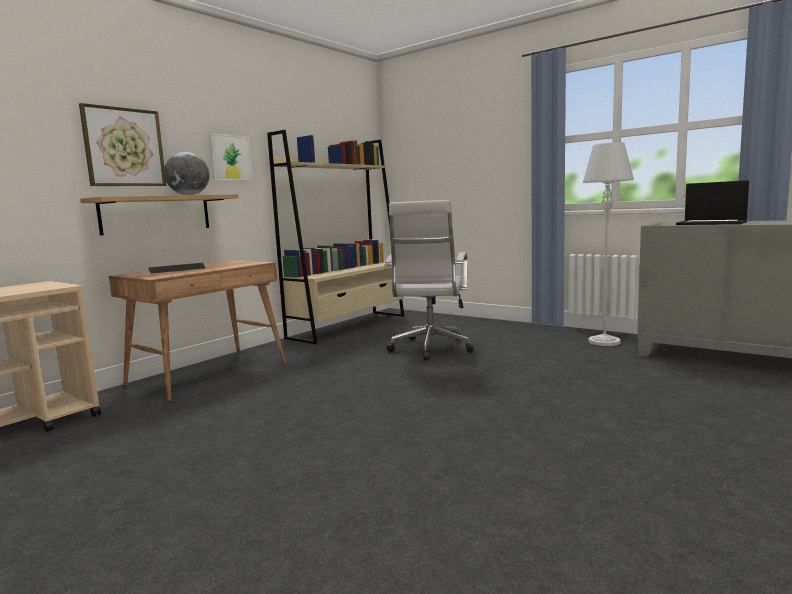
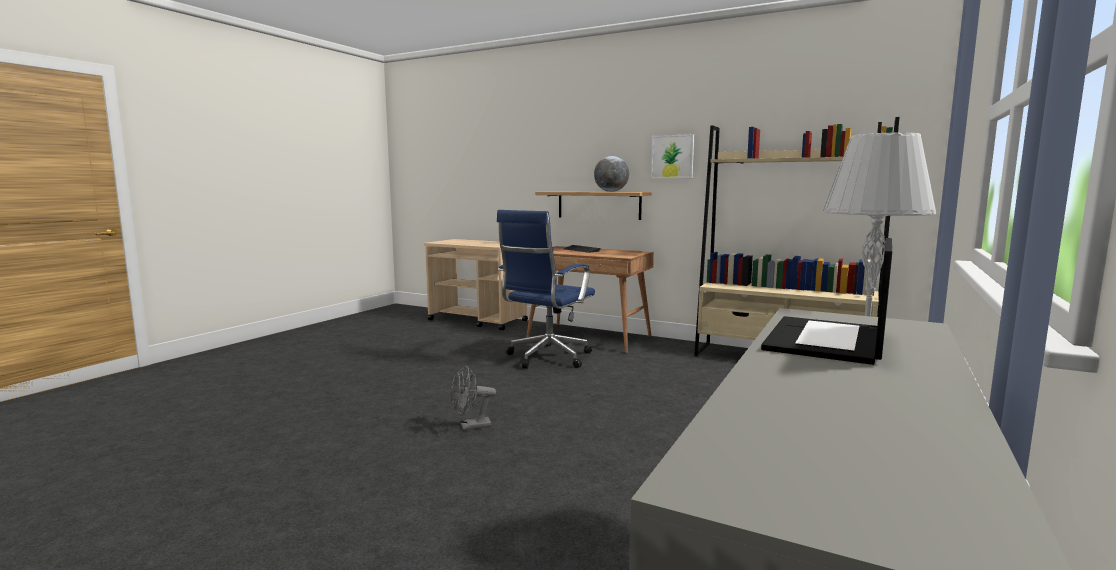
camera: 80 degrees right, 0 degrees up
picture [79,103,167,186] -> none
white office chair [385,200,474,361] -> none
none -> grey fan [451,366,496,430]
none -> blue office chair [497,210,595,369]

